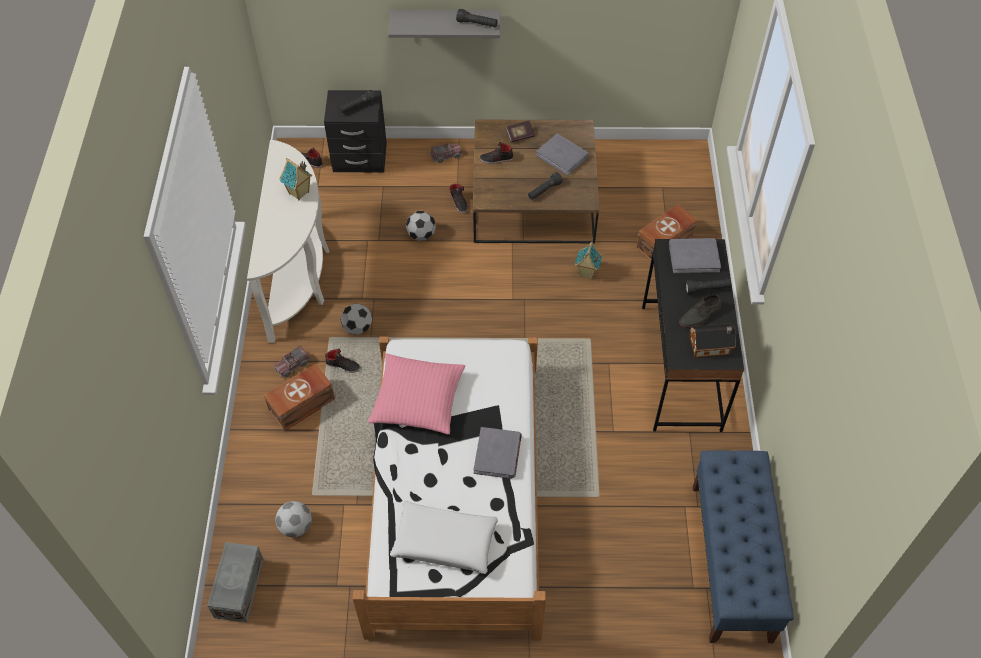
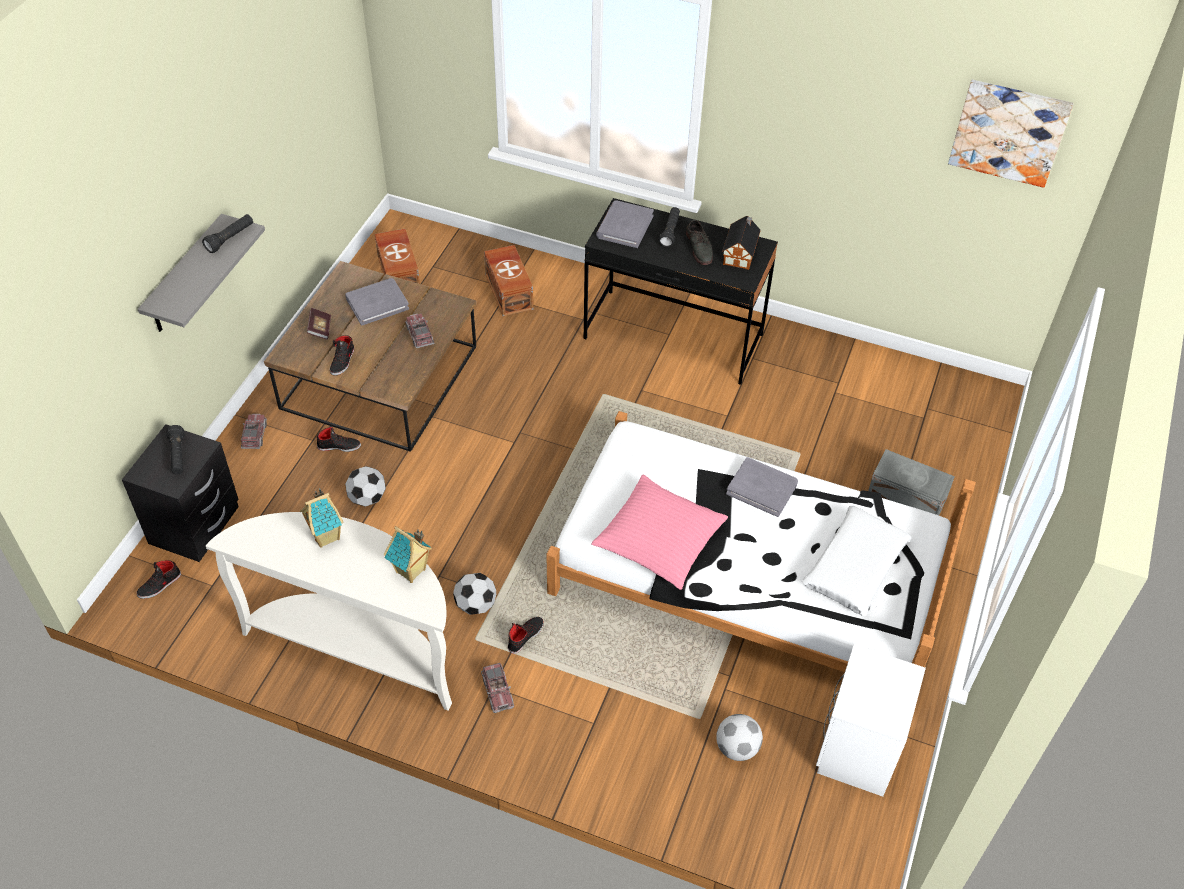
camera: 70 degrees left, 5 degrees down
grey storage box [207,542,264,622] -> grey storage box moved to [868,449,955,515]
brown storage box [264,364,335,431] -> brown storage box moved to [375,229,420,284]
black flashlight [528,172,563,200] -> toy truck [405,314,435,348]
toy house [575,242,602,280] -> toy house moved to [384,526,432,583]
blue bench [693,450,794,643] -> none
none -> white nightstand [816,644,926,797]
none -> picture [948,80,1073,188]

